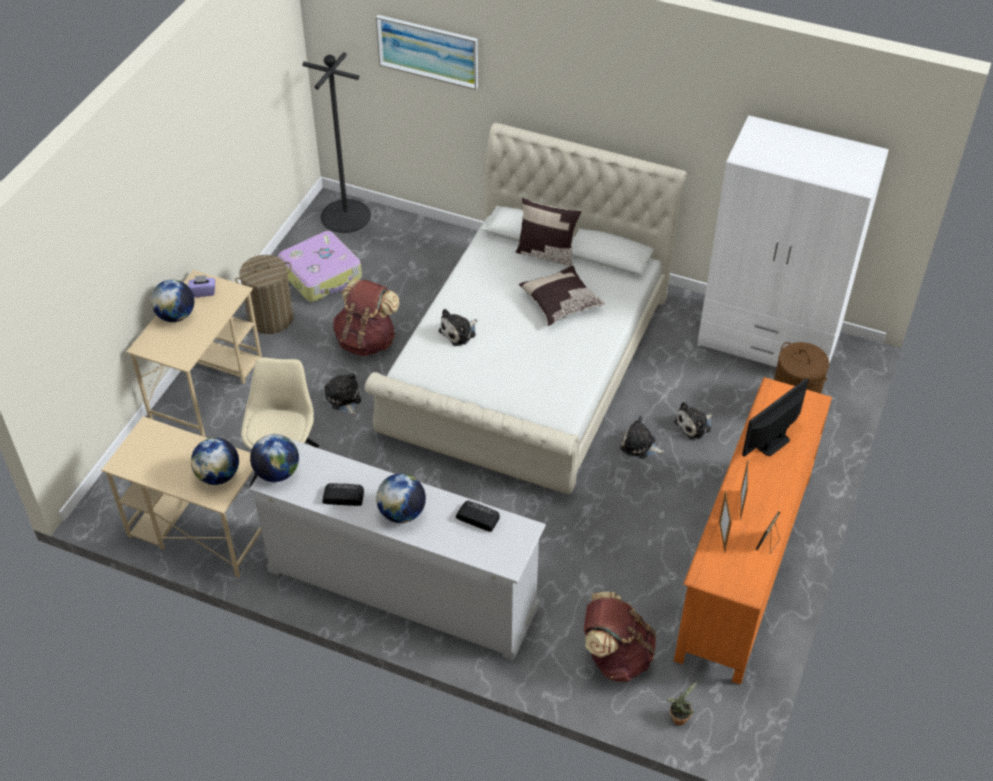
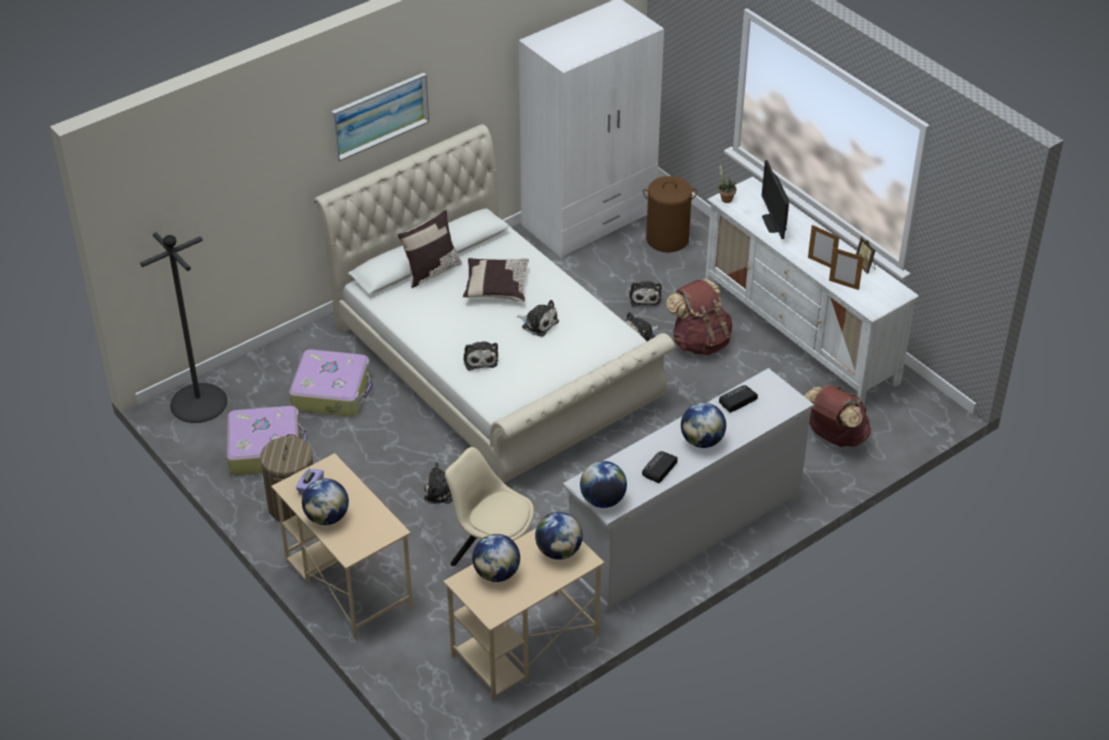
camera: 60 degrees left, 5 degrees down
brown backpack [333,279,400,356] -> brown backpack moved to [666,279,732,355]
picture [376,15,478,90] -> picture moved to [331,73,429,161]
potted plant [666,682,697,725] -> potted plant moved to [716,163,737,203]
orange dresser [674,377,832,685] -> white dresser [705,177,919,405]
none -> suitcase [289,349,373,417]
none -> globe [472,534,520,582]
none -> plush toy [517,300,559,337]

